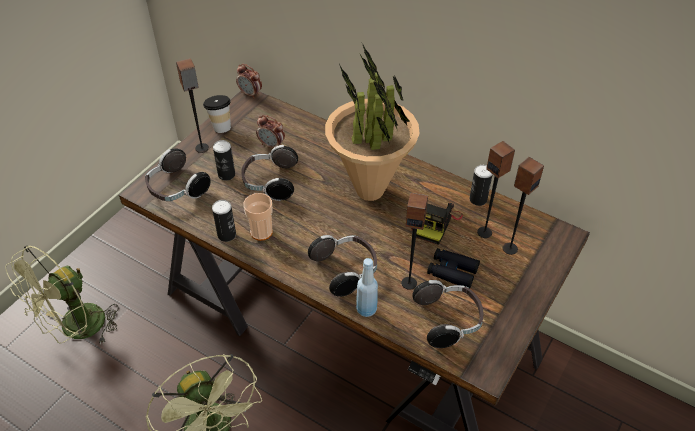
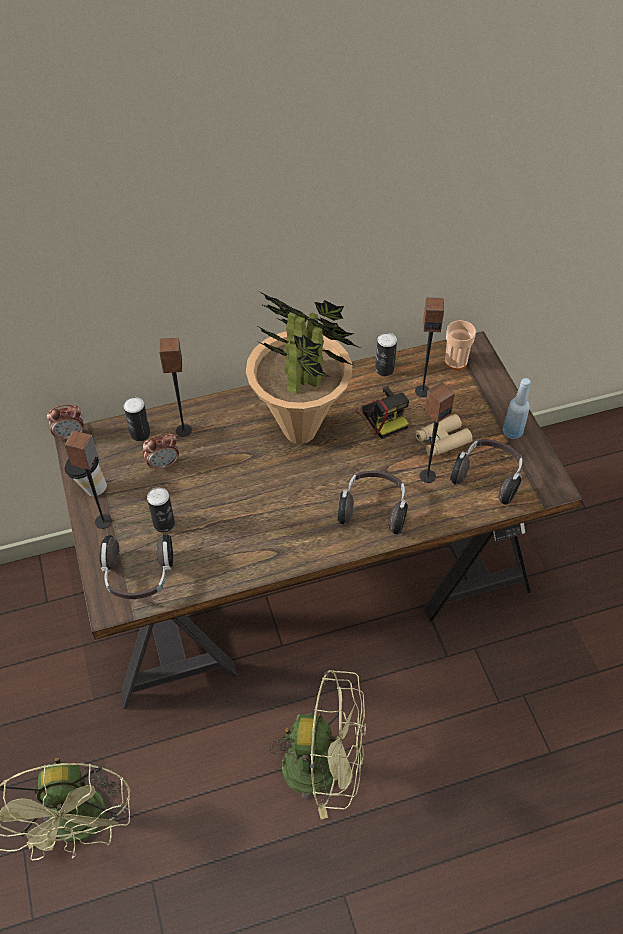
camera: 50 degrees left, 5 degrees up
can [212,200,236,242] -> can moved to [124,397,150,441]
headphones [241,145,298,201] -> none
cup [243,193,273,241] -> cup moved to [445,320,476,370]
blue bottle [356,258,378,317] -> blue bottle moved to [503,378,531,439]
black binoculars [427,248,480,289] -> beige binoculars [415,414,473,456]
speaker [503,157,544,255] -> speaker moved to [159,338,192,437]

